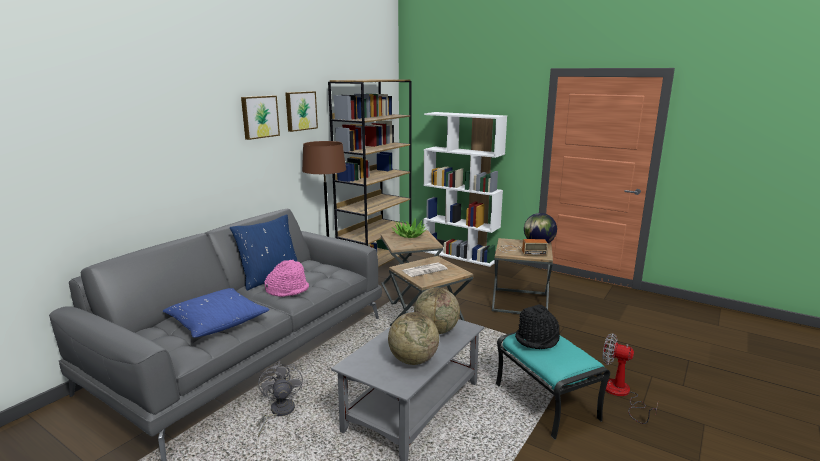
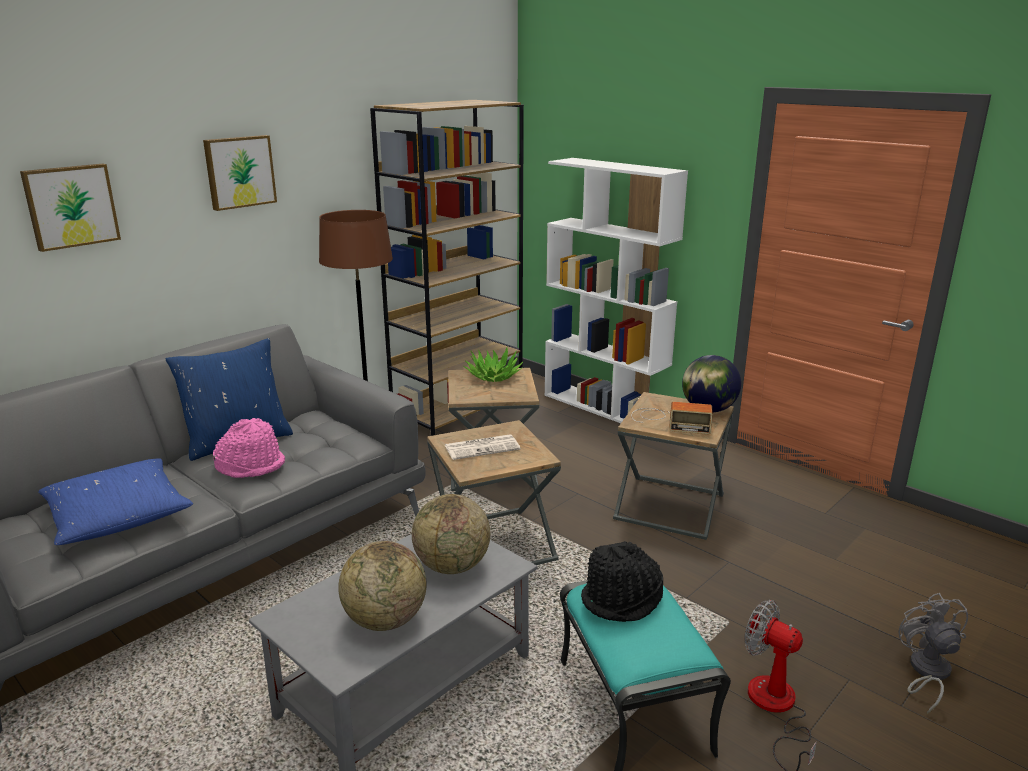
camera: 10 degrees right, 5 degrees up
grey fan [257,361,303,437] -> grey fan moved to [899,593,968,714]
picture [285,91,318,132] -> picture moved to [20,164,121,252]

